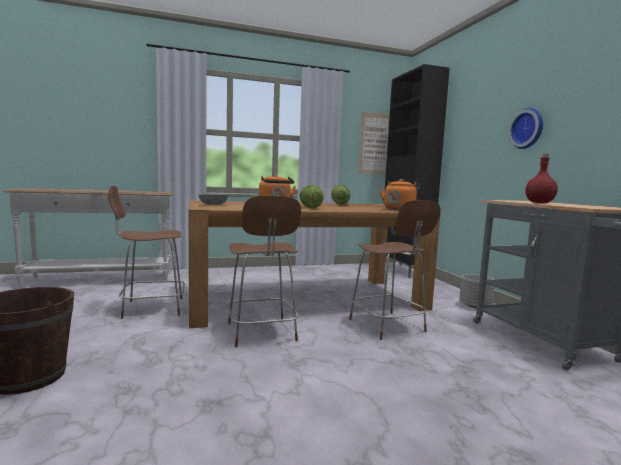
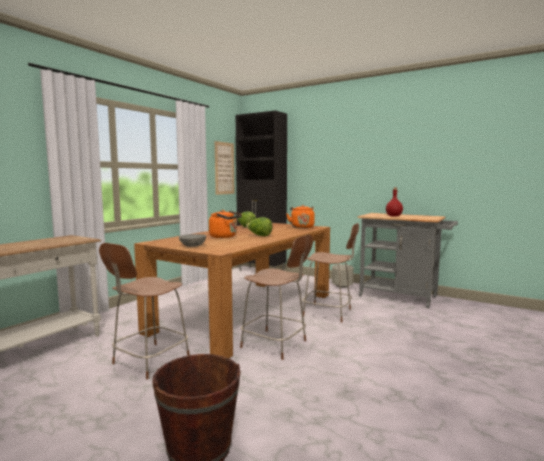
camera: 40 degrees left, 0 degrees up
wall clock [508,108,543,149] -> none

